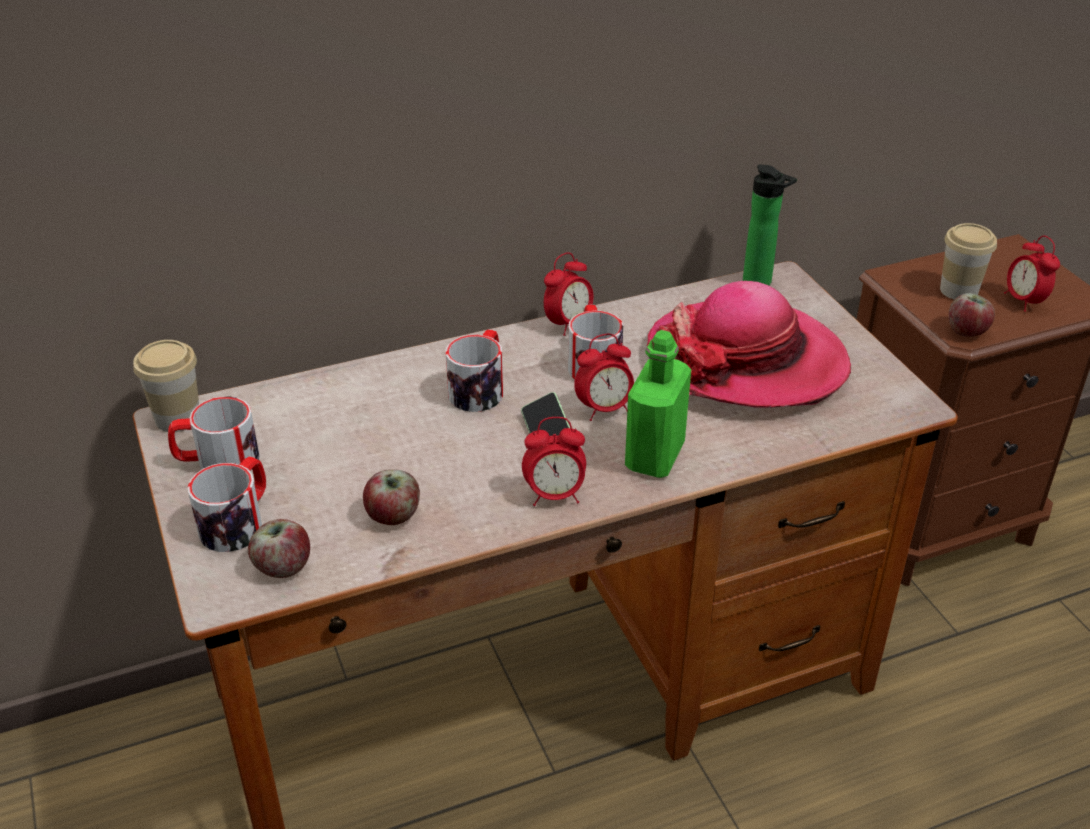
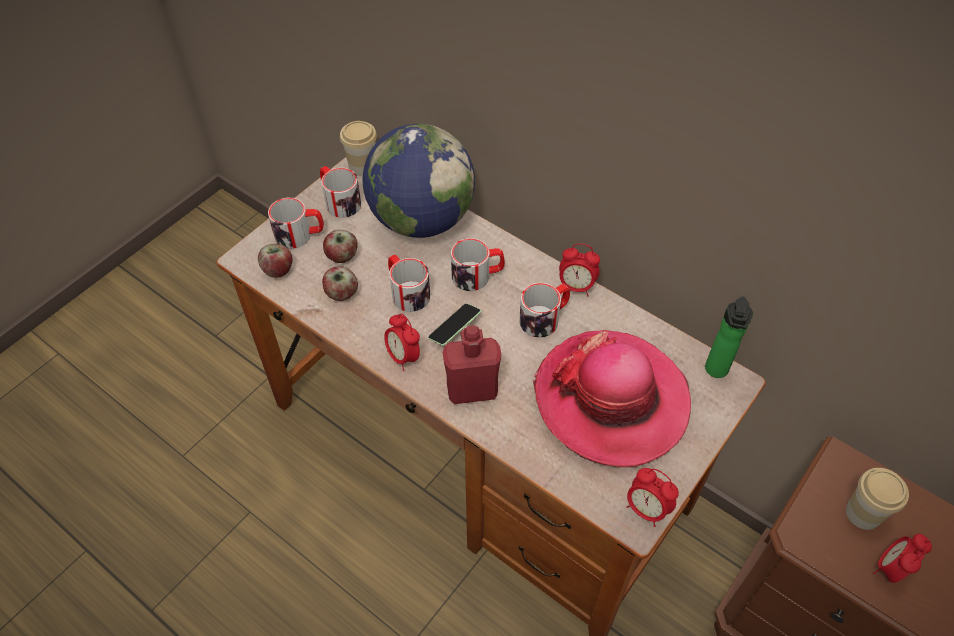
camera: 60 degrees right, 15 degrees up
alarm clock [574,334,634,421] -> alarm clock moved to [626,468,679,527]
green bottle [625,330,691,478] -> red bottle [443,325,502,404]
apple [949,293,995,337] -> apple moved to [323,230,358,263]
none -> globe [362,124,475,238]
none -> mug [388,254,430,312]

